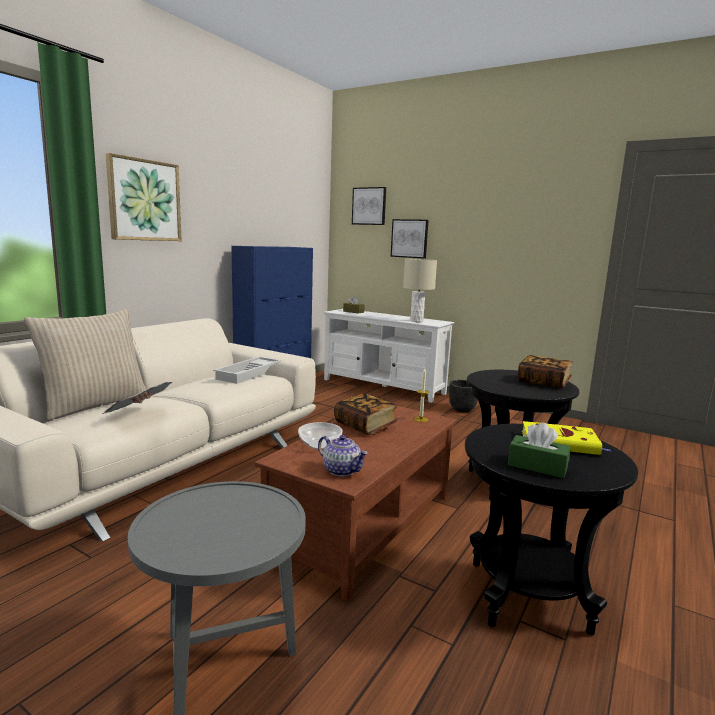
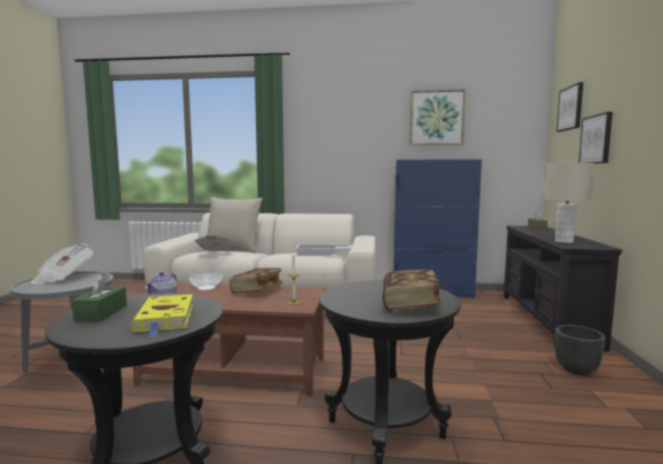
camera: 65 degrees right, 5 degrees down
picture [106,153,182,241] -> picture moved to [409,89,466,145]
white tv stand [324,309,455,403] -> black tv stand [504,226,622,351]
none -> newspaper [31,244,93,284]

